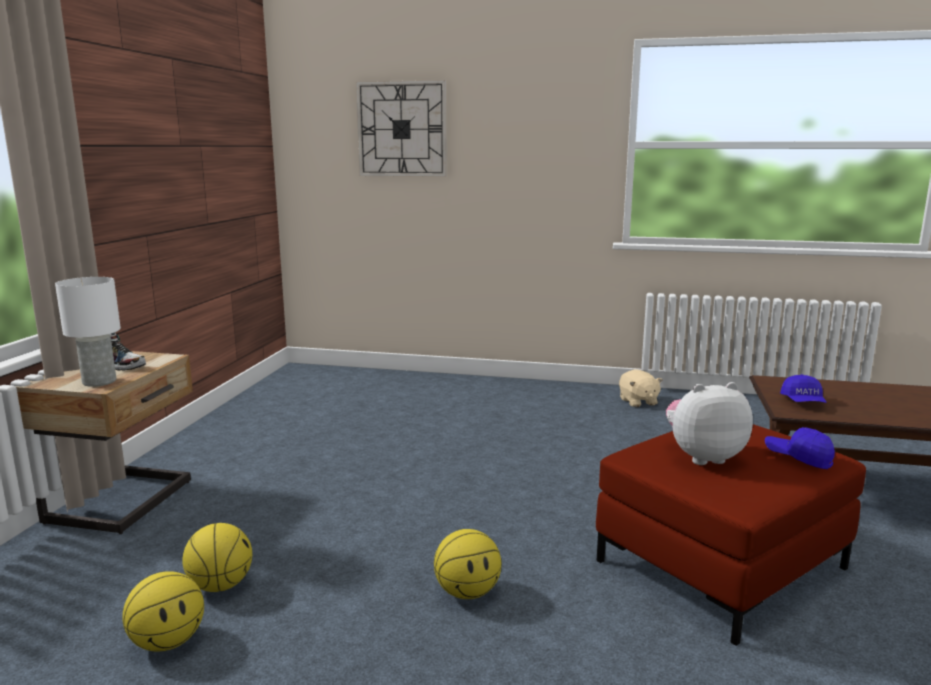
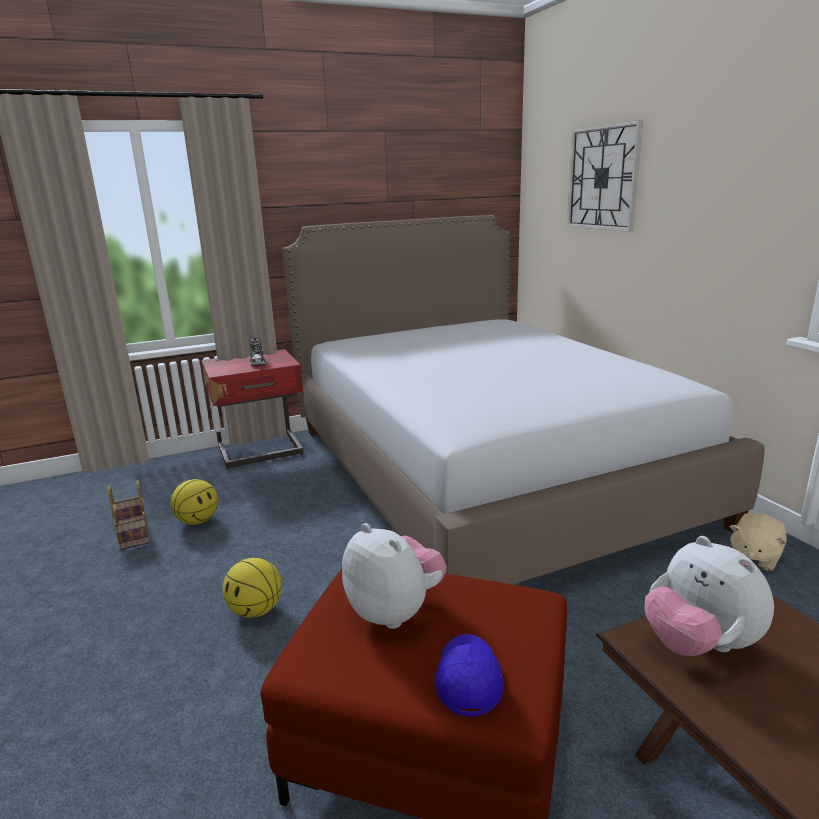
camera: 55 degrees right, 5 degrees up
beige nightstand [15,351,193,534] -> red nightstand [202,349,303,469]
white table lamp [55,277,121,387] -> none
basketball [122,571,204,652] -> basket [107,480,149,550]
blue cap [780,374,827,403] -> plush toy [645,536,774,656]
none -> bed [283,215,765,584]

